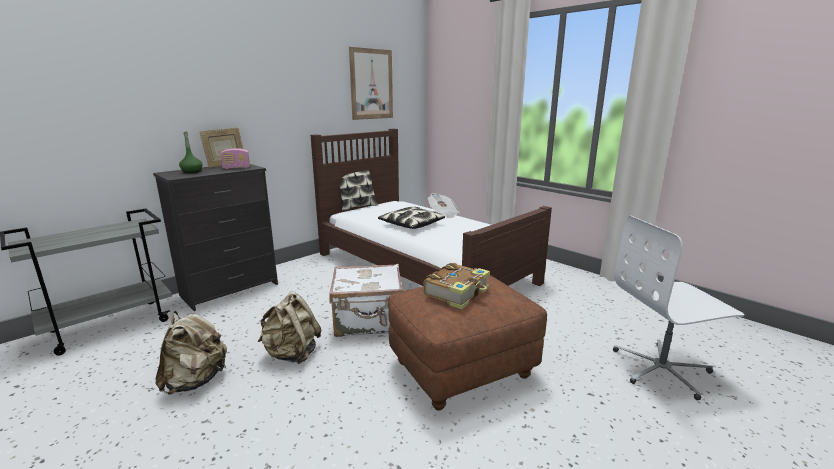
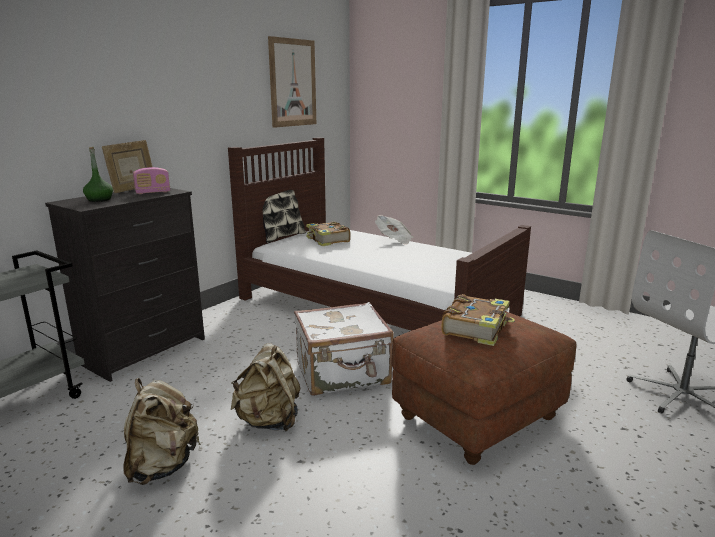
camera: 10 degrees left, 0 degrees up
pillow [378,207,445,229] -> none
none -> book [306,221,351,246]

